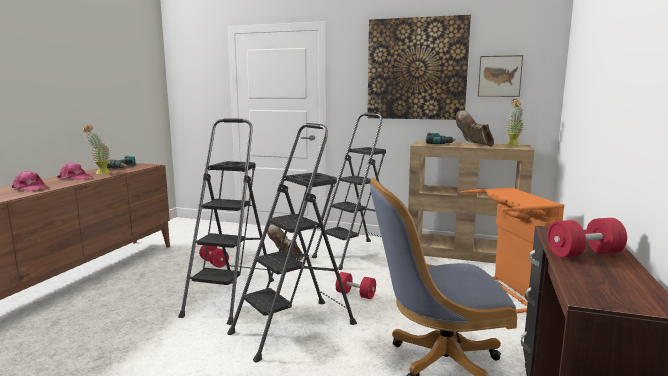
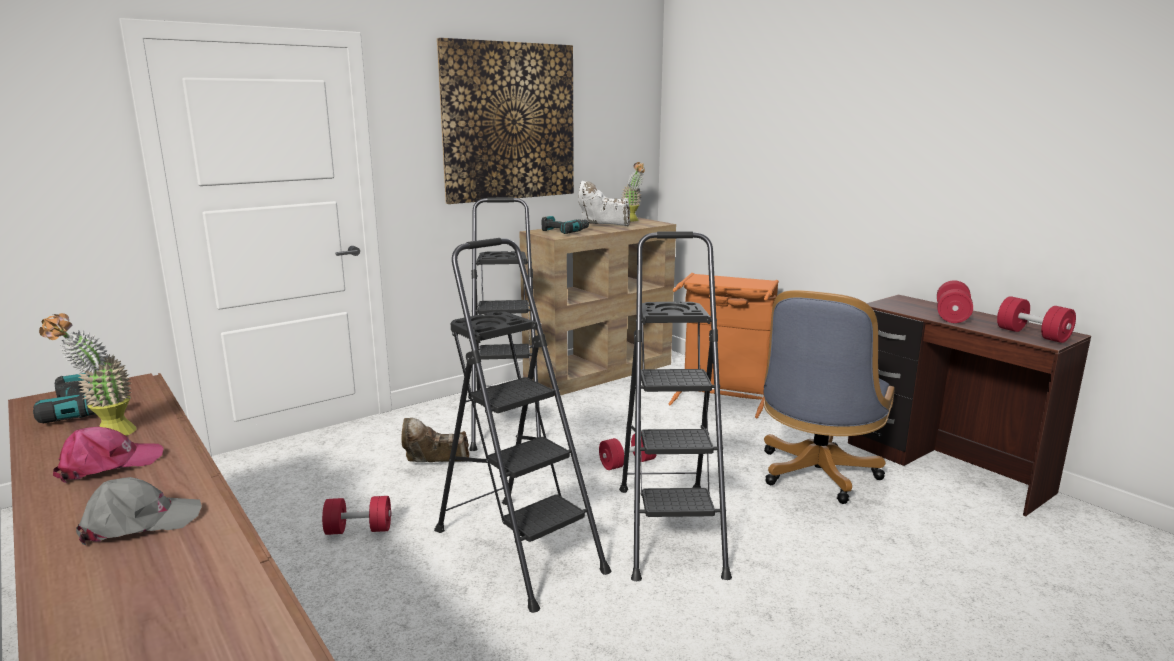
camera: 55 degrees left, 5 degrees up
pink cap [12,171,48,192] -> grey cap [76,477,202,545]
brown boot [456,110,494,147] -> white boot [579,181,630,226]
picture [478,55,523,97] -> none
none -> red dumbbell [997,296,1076,343]

